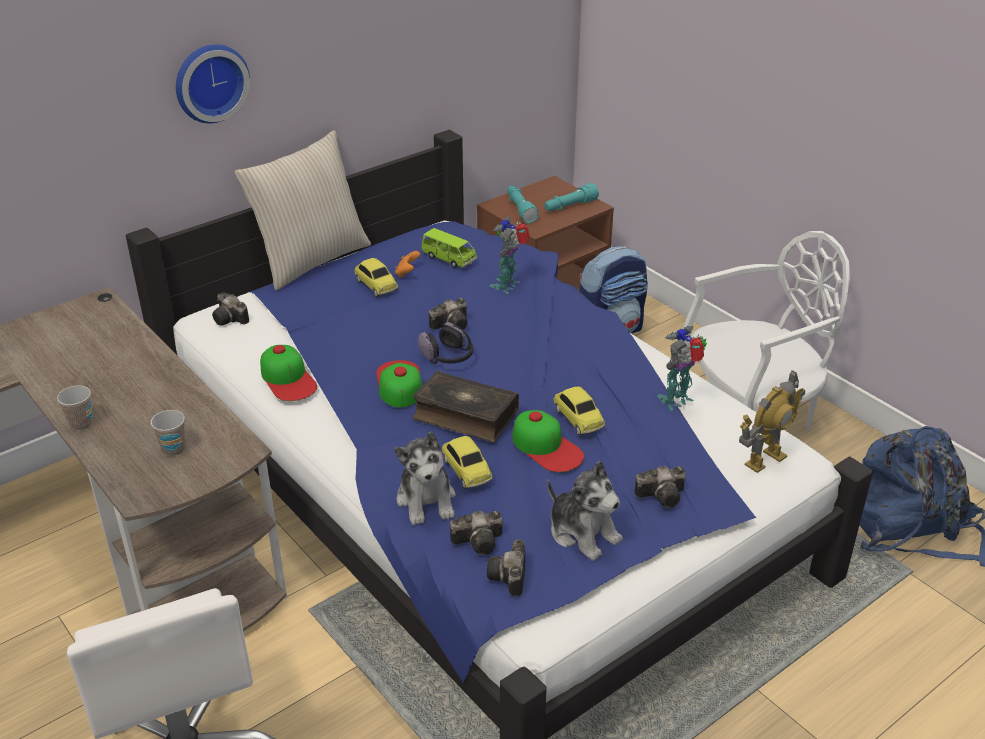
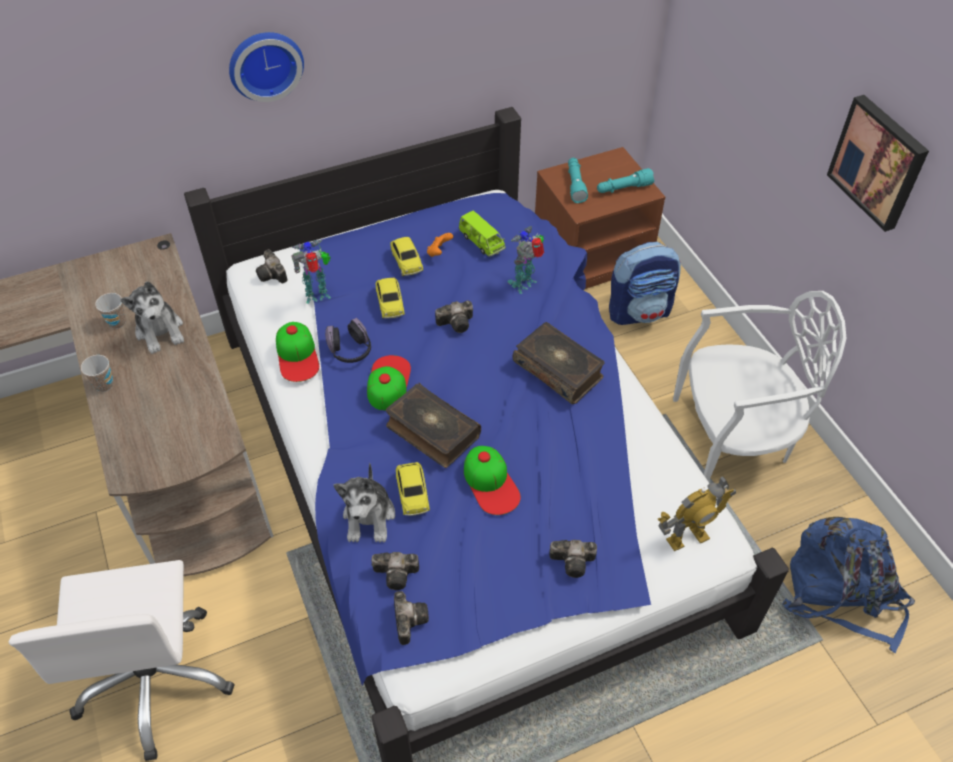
camera: 15 degrees right, 15 degrees up
cup [151,410,185,456] -> cup moved to [95,293,126,329]
beige pillow [235,130,371,291] -> none
headphones [418,322,473,364] -> headphones moved to [325,318,371,363]
camera [487,540,526,596] -> camera turned 150 degrees clockwise [394,591,429,645]
plush toy [547,461,623,561] -> plush toy moved to [120,281,184,354]
toy car [553,386,605,436] -> toy car moved to [376,278,405,319]
toy robot [657,326,707,410] -> toy robot moved to [291,240,331,304]
none -> book [513,322,605,404]
none -> picture [827,95,929,232]

